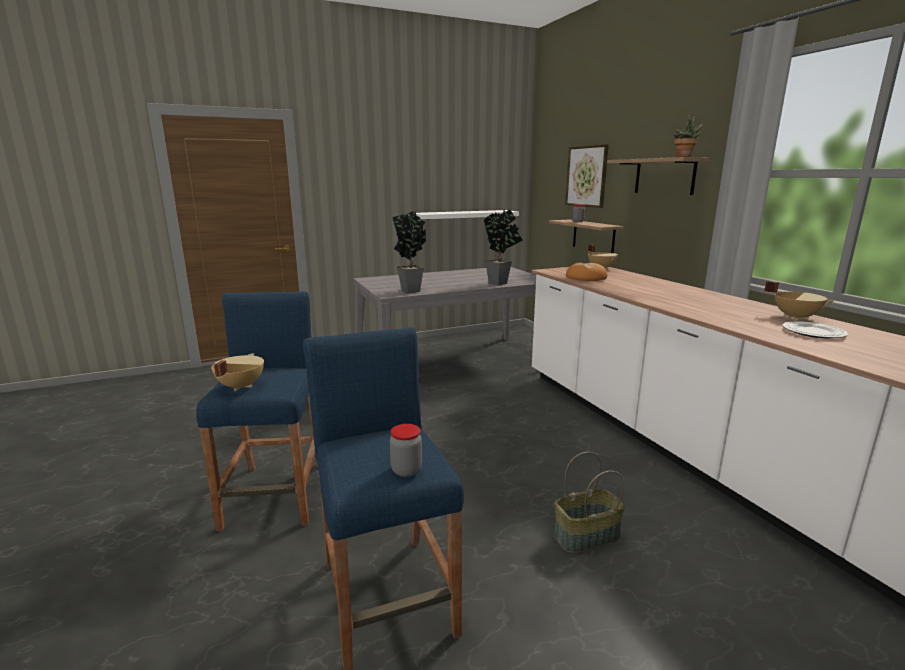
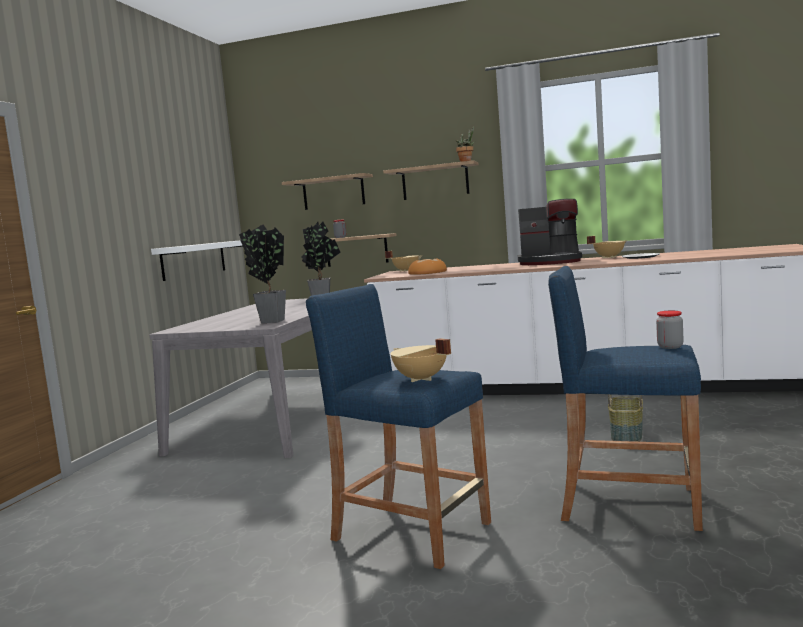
camera: 50 degrees left, 10 degrees down
picture [565,144,609,208] -> shelf [282,173,373,210]
none -> coffee machine [518,199,582,265]

